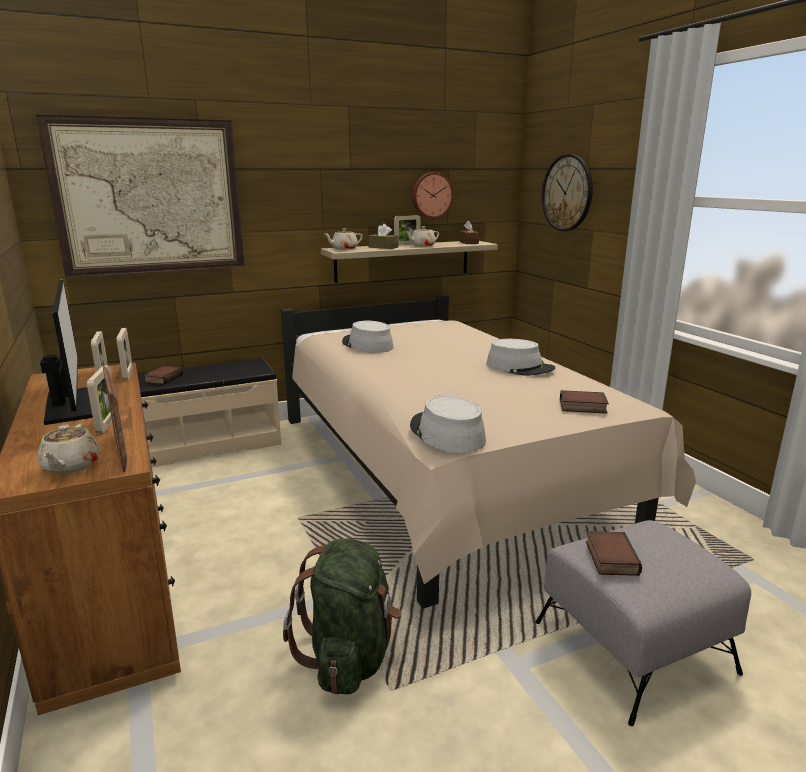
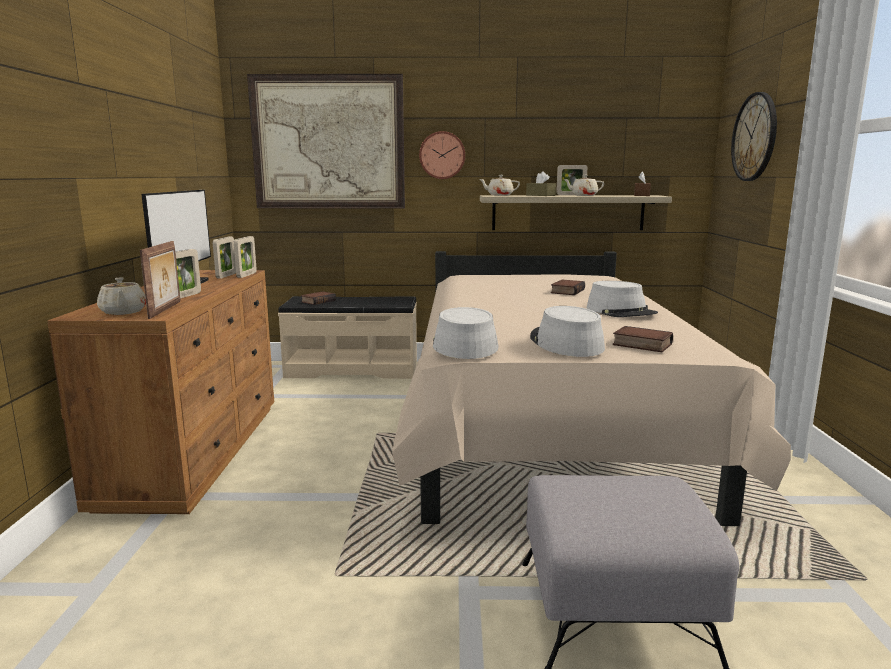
camera: 25 degrees right, 5 degrees down
beige teapot [37,424,100,474] -> beige teapot turned 45 degrees counterclockwise [97,277,146,315]
green backpack [283,538,402,694] -> none
grey hat [342,321,394,353] -> grey hat moved to [530,306,605,357]
wall clock [412,172,454,219] -> wall clock moved to [419,131,465,179]
book [586,531,642,576] -> book moved to [551,280,585,295]

